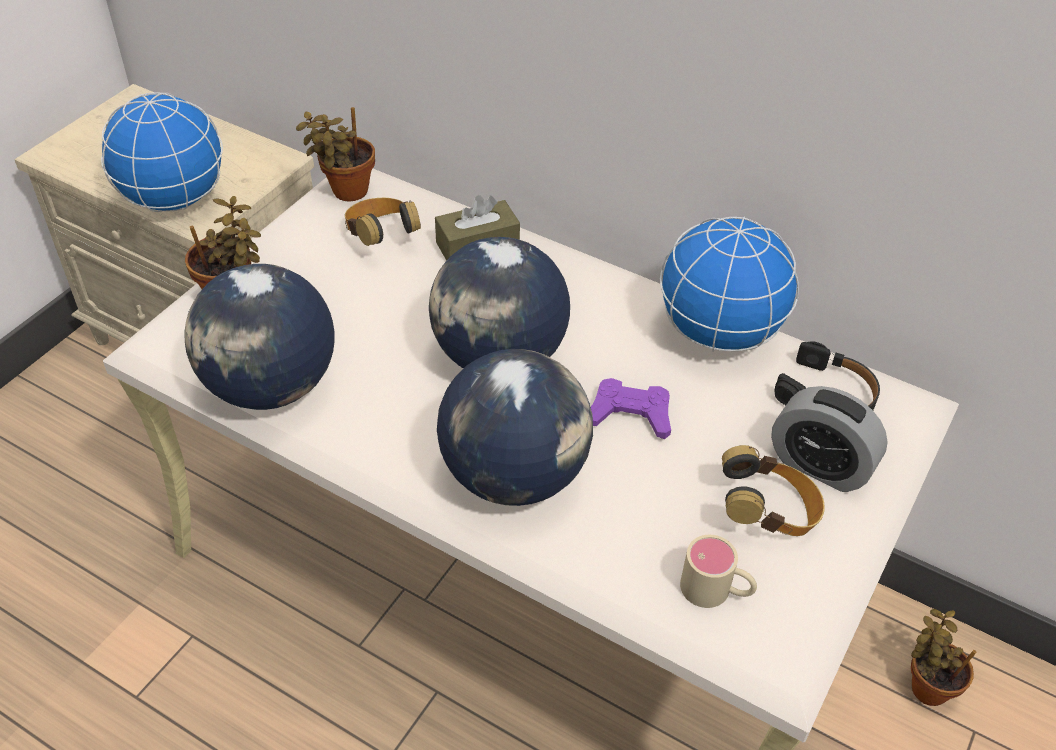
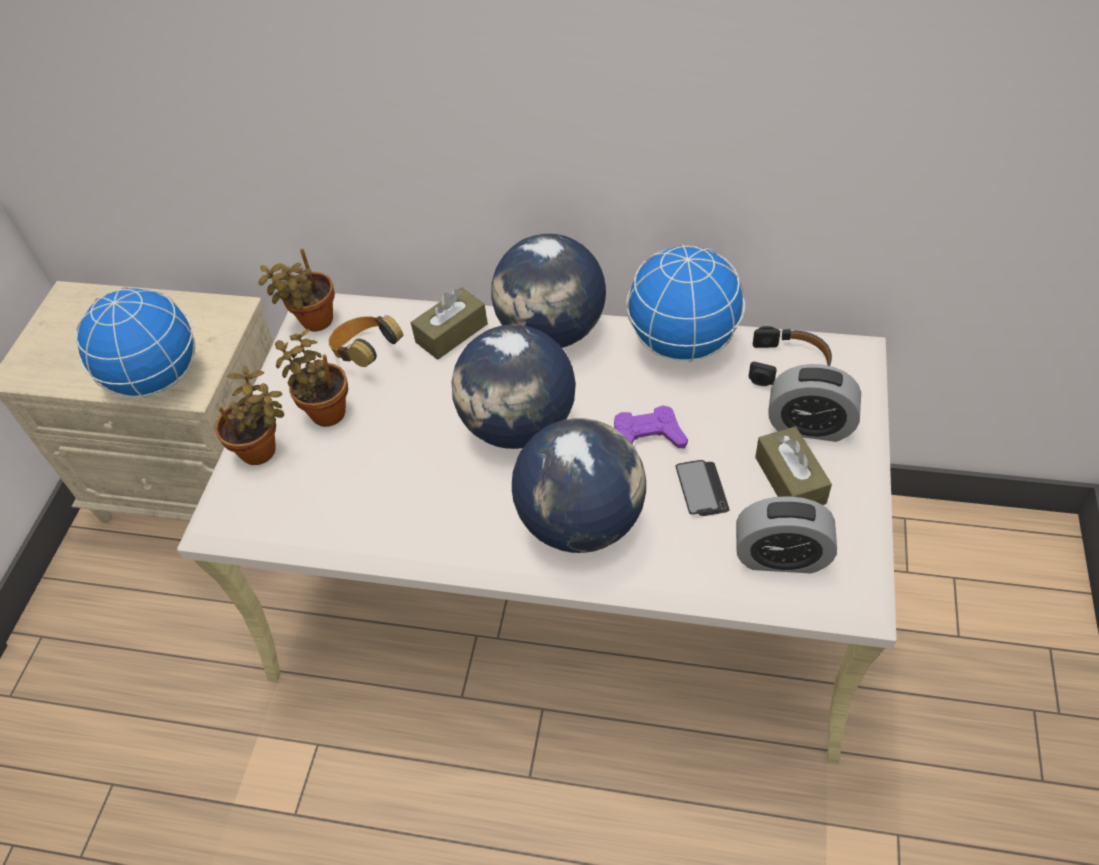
camera: 15 degrees left, 5 degrees up
globe [184,264,335,410] -> globe moved to [491,234,606,348]
beige mug [680,535,757,608] -> alarm clock [736,496,837,573]
headphones [722,445,825,536] -> brown tissue box [755,426,832,505]
potted plant [911,609,977,706] -> potted plant moved to [275,329,348,427]
none -> phone [675,460,730,516]

